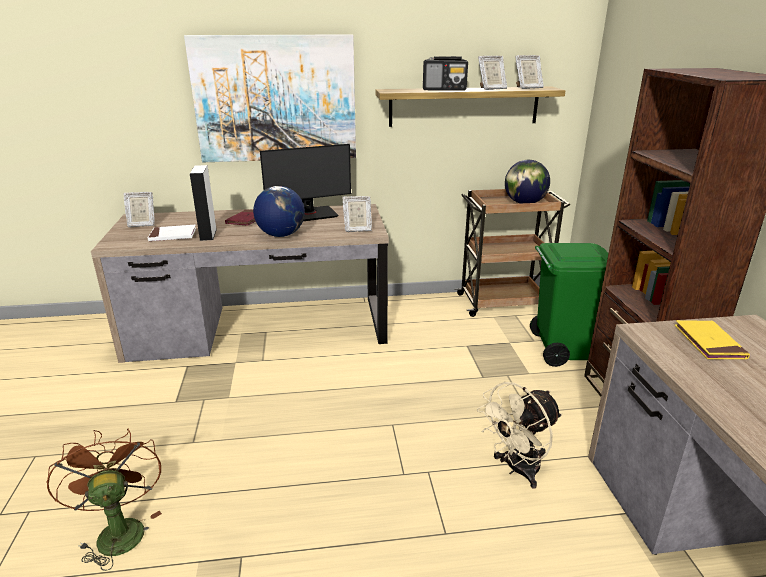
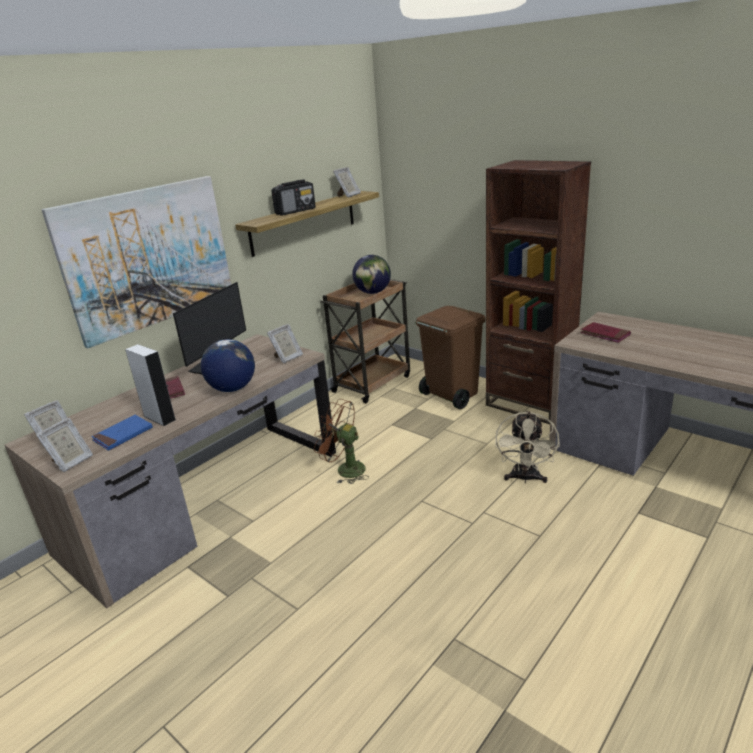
camera: 40 degrees left, 0 degrees up
brown fan [46,428,162,571] -> brown fan moved to [314,399,369,484]
white book [148,225,196,241] -> blue book [91,415,153,451]
picture frame [478,56,507,90] -> picture frame moved to [36,418,93,472]
green trash can [530,243,608,367] -> brown trash can [415,306,486,409]
yellow book [675,320,750,359] -> red book [580,322,631,343]

